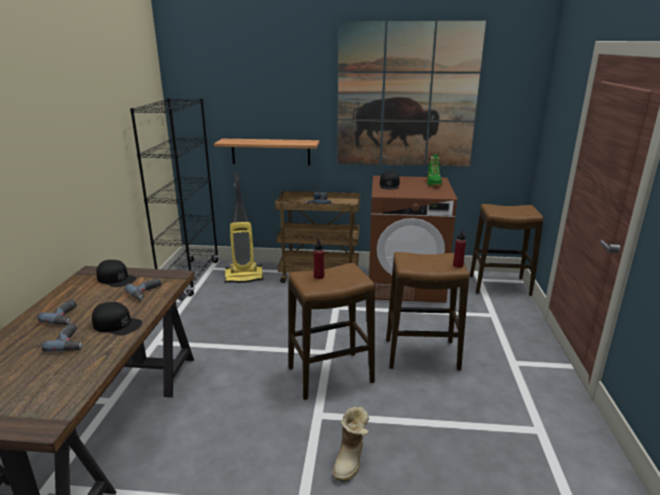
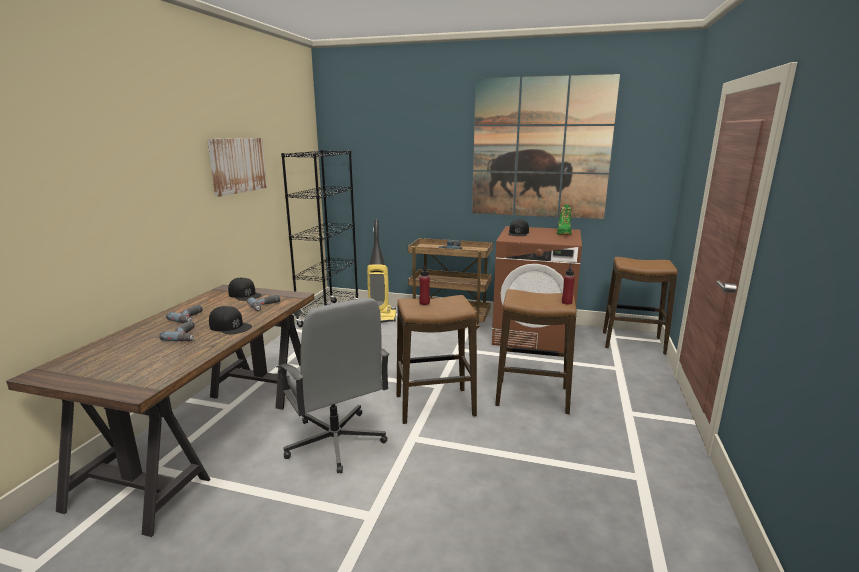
camera: 10 degrees right, 5 degrees down
shelf [214,139,319,166] -> none
boot [332,407,369,482] -> none
none -> picture [207,138,267,197]
none -> grey office chair [277,298,389,474]

